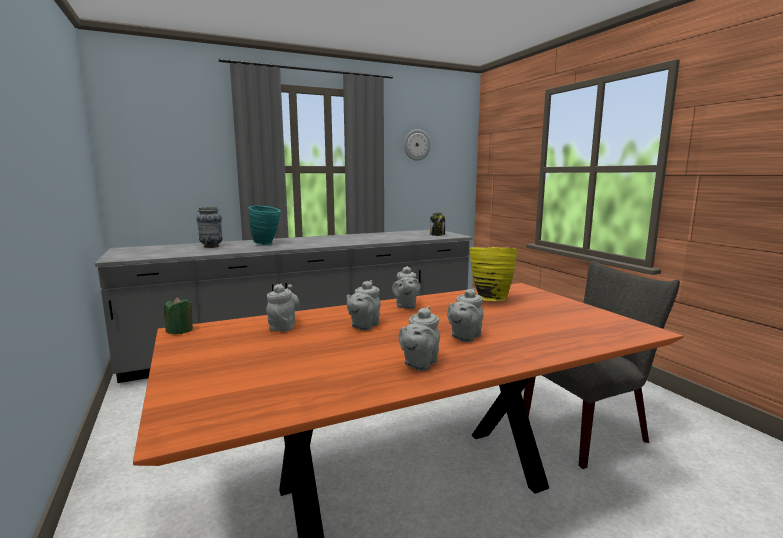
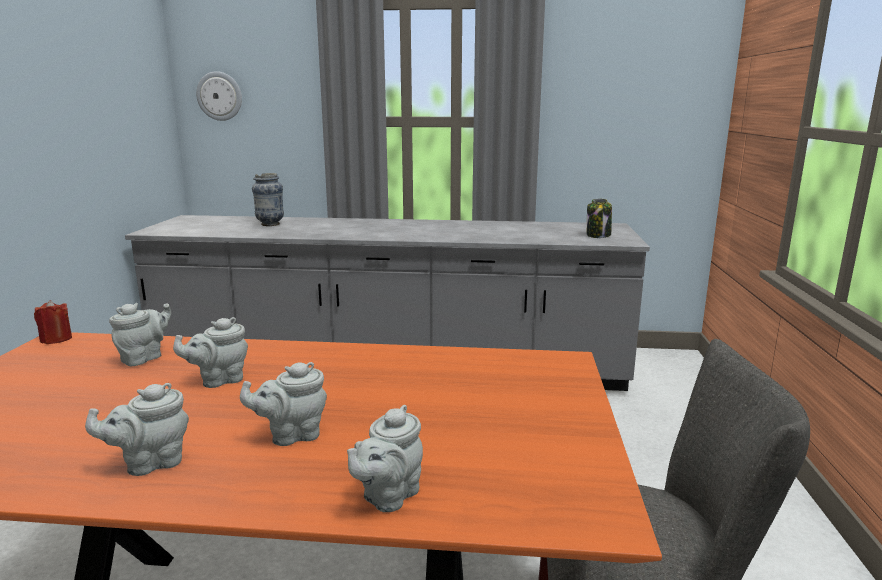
camera: 30 degrees right, 5 degrees up
green candle [164,297,193,334] -> red candle [34,300,72,344]
turquoise vase [248,206,281,245] -> none
grey teapot [392,266,420,309] -> grey teapot moved to [347,405,423,512]
wall clock [404,129,431,161] -> wall clock moved to [196,71,242,121]
yellow vase [470,247,517,301] -> none

